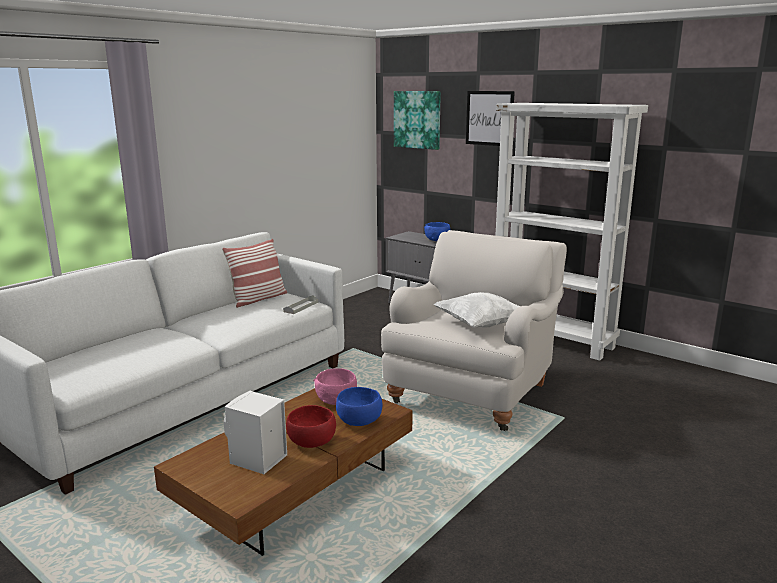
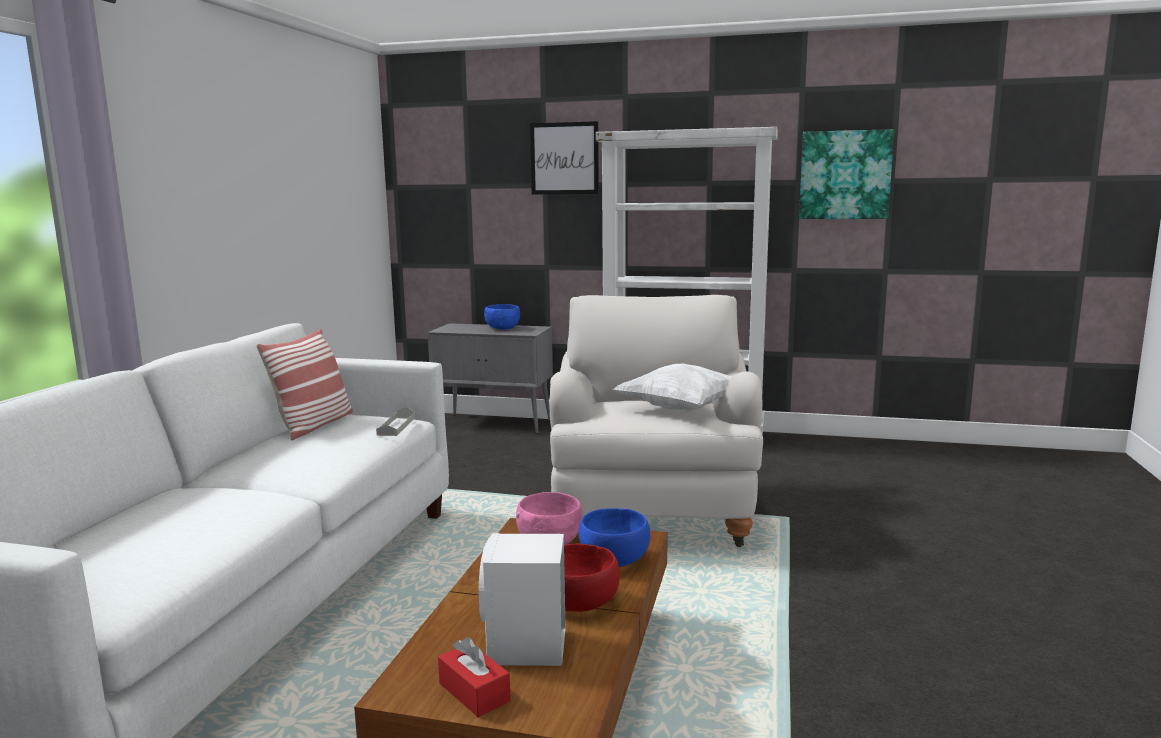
camera: 25 degrees left, 5 degrees down
picture [394,91,441,150] -> picture moved to [799,129,894,219]
none -> red tissue box [438,637,511,717]

